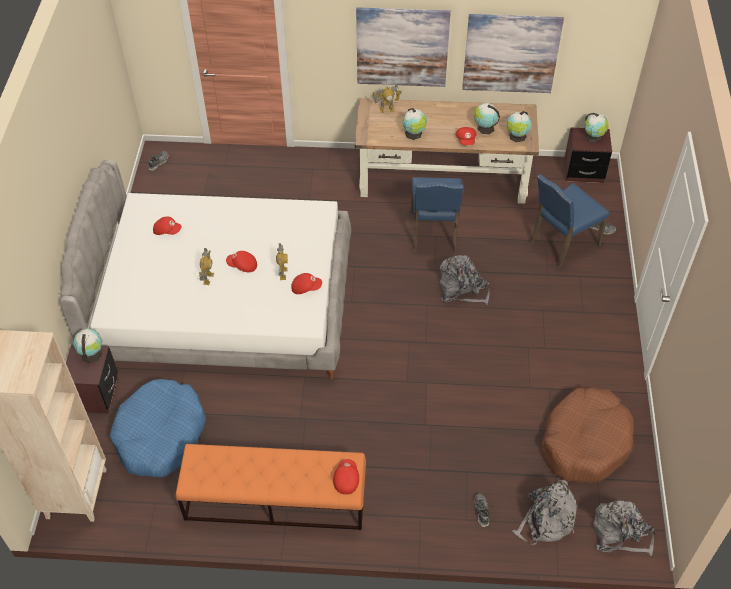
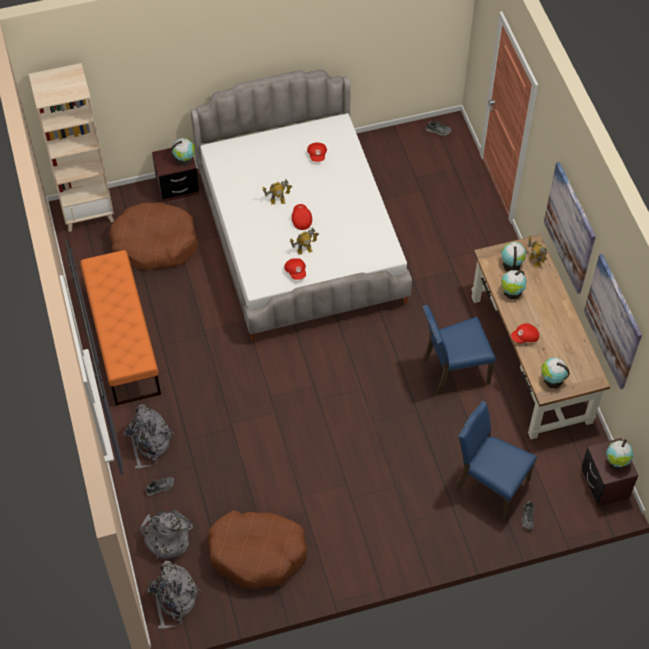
camera: 70 degrees right, 5 degrees up
blue dog bed [110,379,206,477] -> brown dog bed [109,202,198,270]
red cap [333,459,359,495] -> none
grey backpack [440,255,490,305] -> grey backpack moved to [124,404,174,469]
globe [474,103,500,134] -> globe moved to [502,242,526,271]

